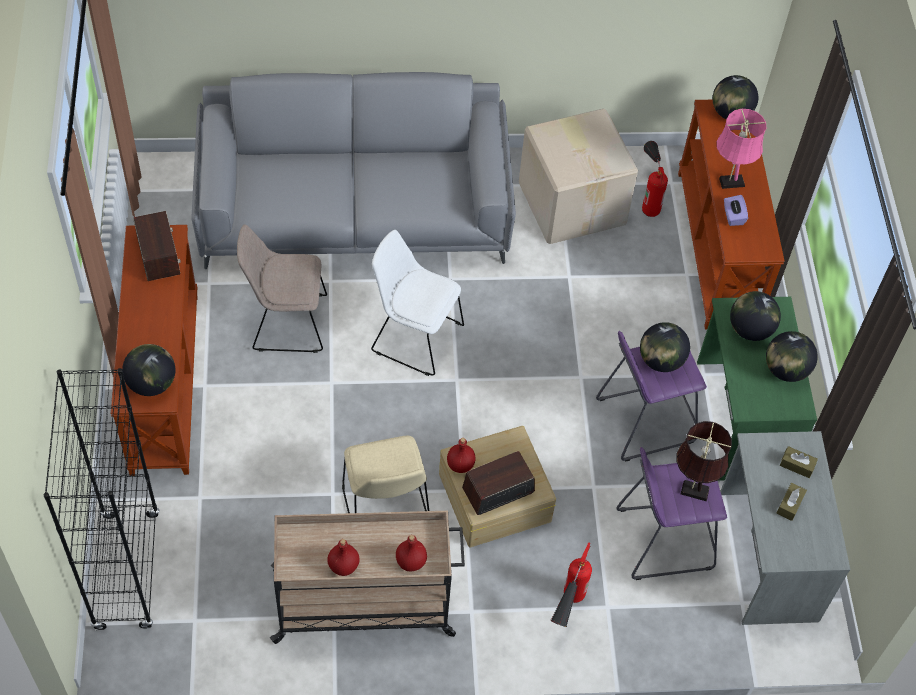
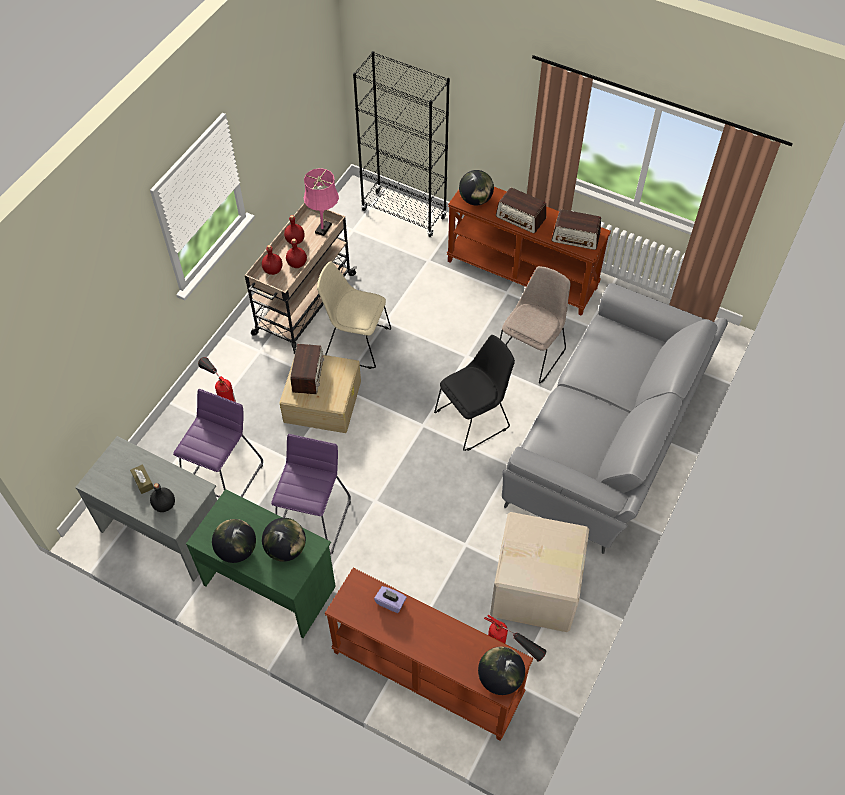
camera: 125 degrees right, 0 degrees up
white chair [371,230,464,376] -> black chair [434,335,515,451]
red bottle [447,438,475,473] -> red bottle moved to [286,239,307,268]
globe [640,322,690,372] -> none
brown table lamp [676,421,732,502] -> none
pink table lamp [717,109,766,189] -> pink table lamp moved to [304,168,339,236]
brown tissue box [780,446,818,478] -> black bottle [150,483,175,512]
none -> radio [496,187,546,233]

